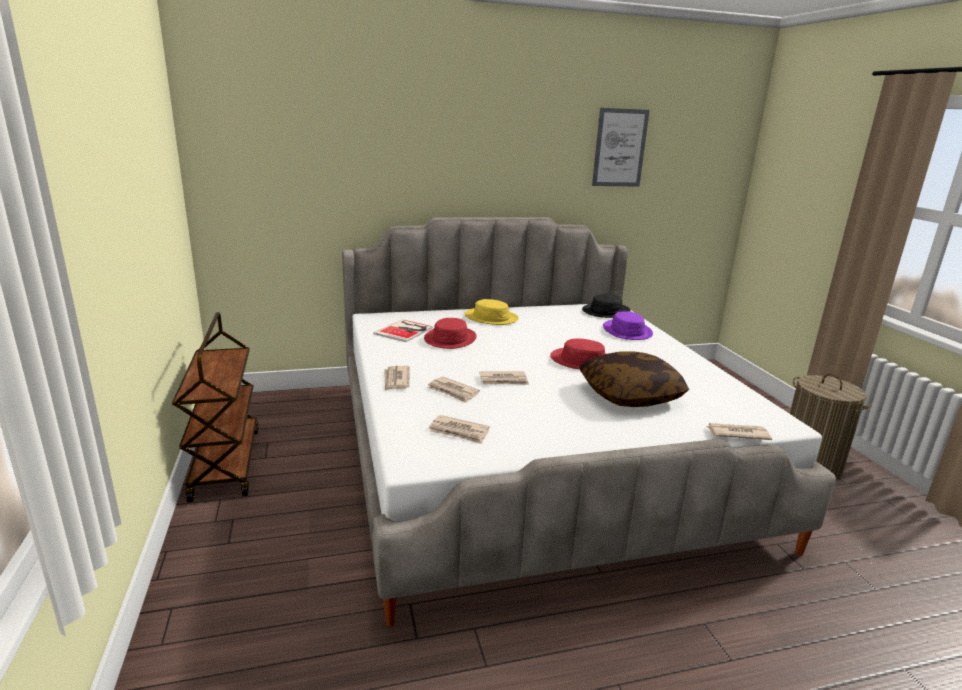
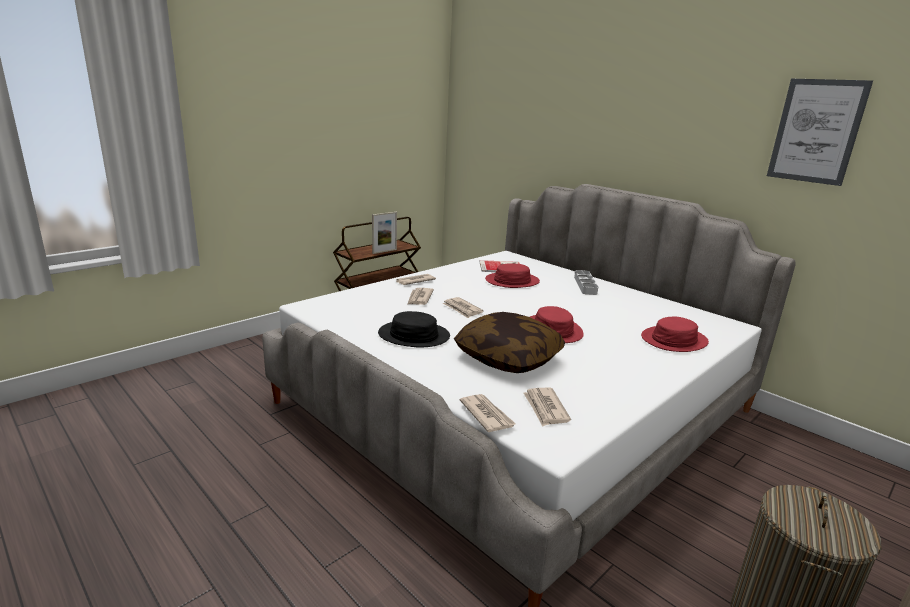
camera: 60 degrees right, 0 degrees up
newspaper [429,415,490,444] -> newspaper moved to [523,388,571,427]
yellow hat [464,299,519,325] -> grey tray [574,270,598,295]
black hat [582,294,631,318] -> black hat moved to [378,311,450,347]
purple hat [603,311,653,340] -> red hat [641,317,709,352]
none -> picture frame [372,212,397,254]

